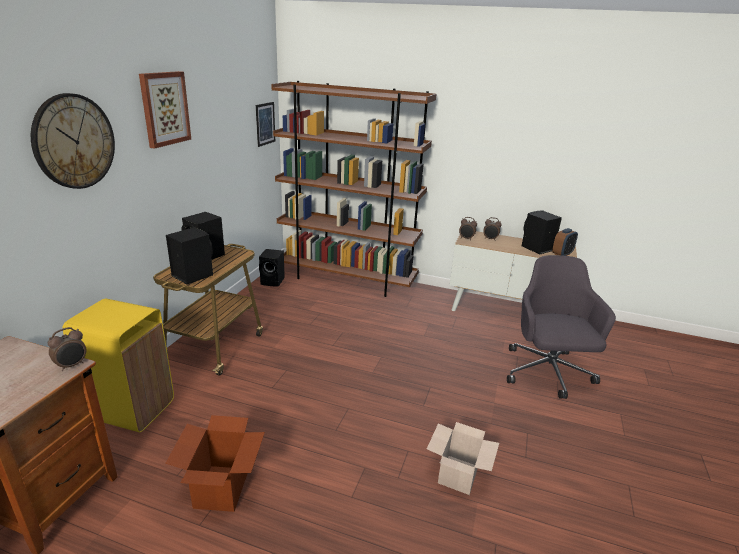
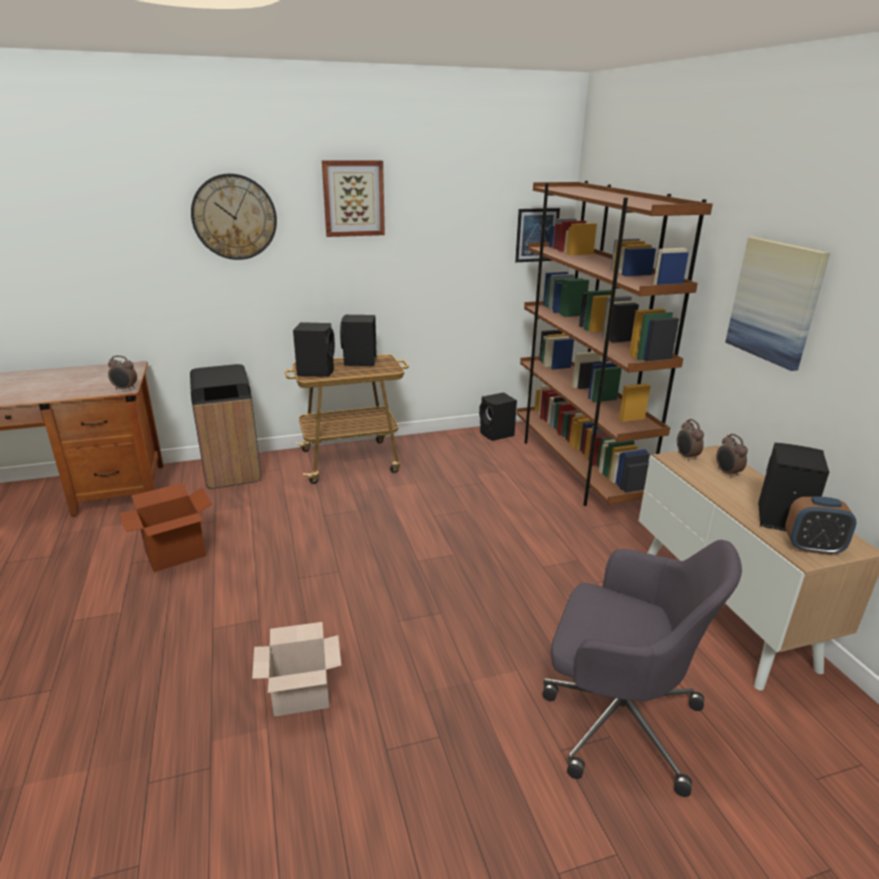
camera: 55 degrees right, 0 degrees up
yellow trash can [63,298,174,432] -> black trash can [190,364,261,489]
grey office chair [507,255,616,399] -> grey office chair turned 60 degrees clockwise [542,540,742,797]
none -> picture [725,237,830,371]

